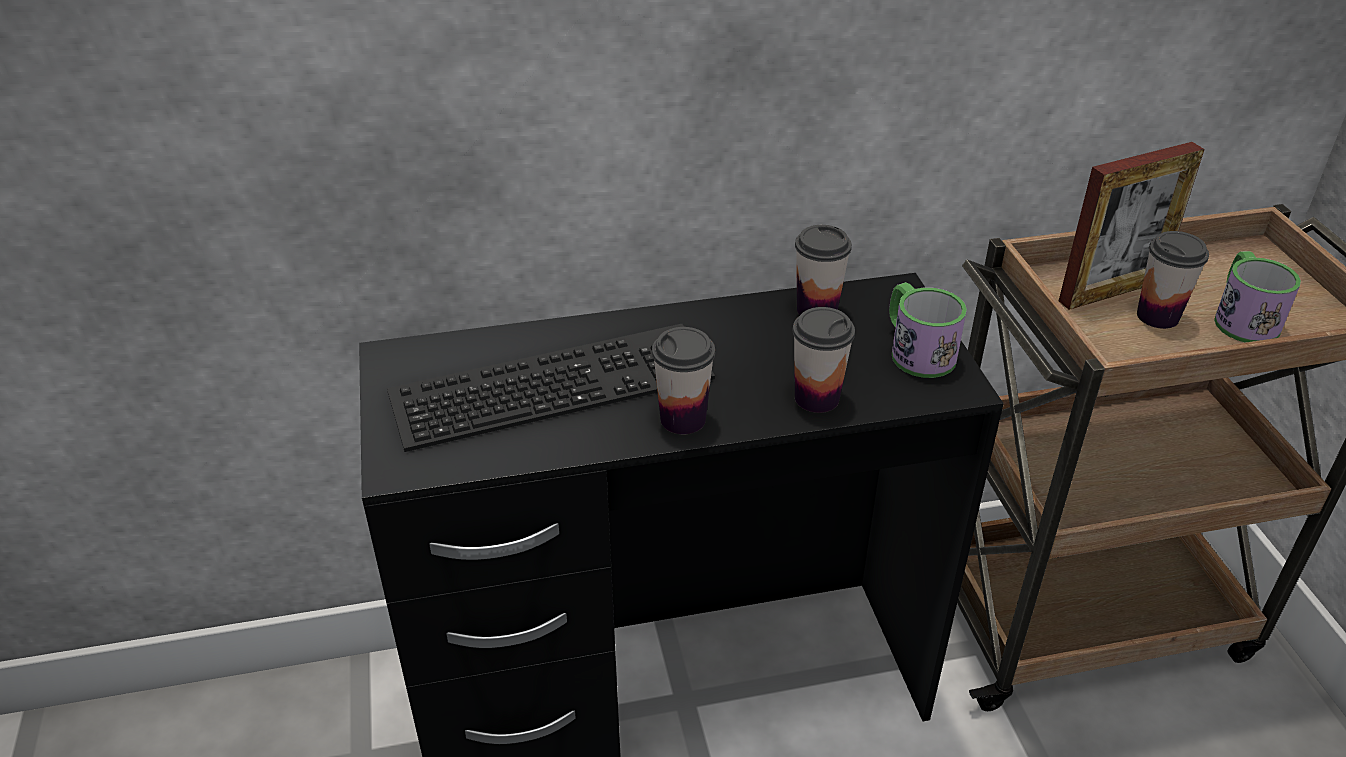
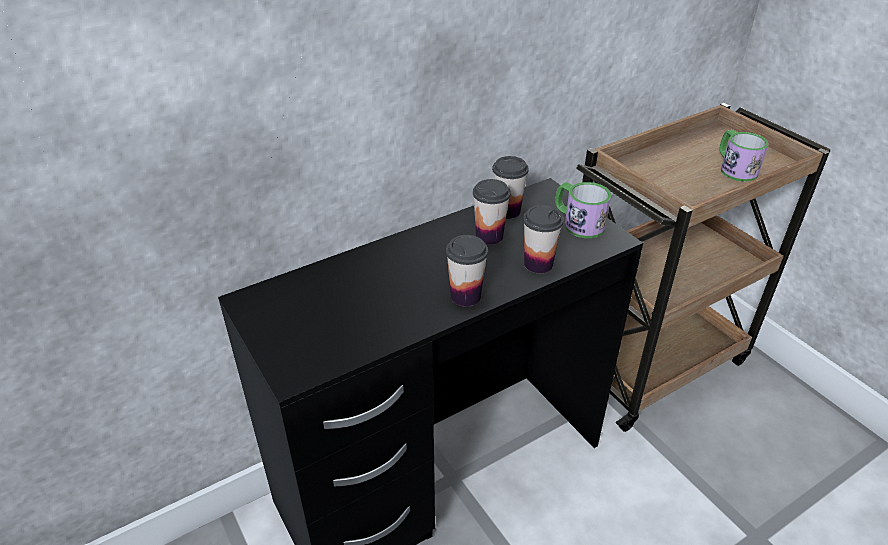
camera: 20 degrees left, 0 degrees up
keyboard [387,324,715,452] -> none
picture frame [1059,142,1205,310] -> none
cup [1137,231,1209,329] -> cup moved to [473,179,511,245]

